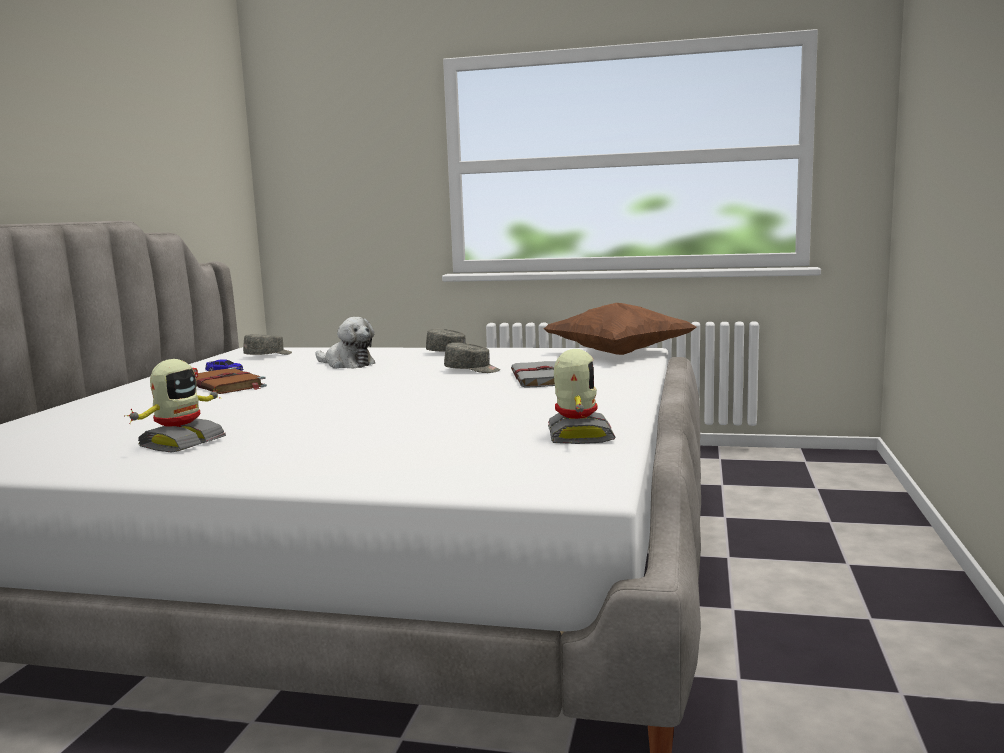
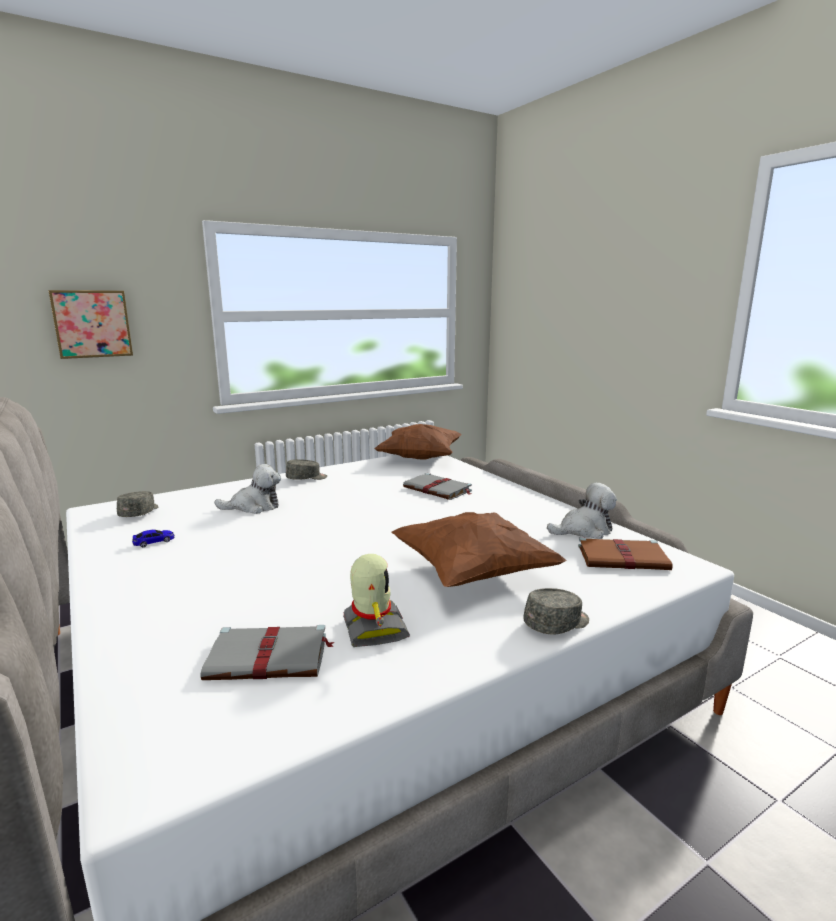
camera: 45 degrees left, 5 degrees up
brown book [196,367,267,394] -> brown book moved to [578,537,673,570]
grey cap [444,343,500,373] -> grey cap moved to [523,588,589,635]
toy robot [548,349,615,444] -> plush toy [547,483,617,539]
none -> picture [48,290,133,359]
none -> grey book [201,625,335,680]
none -> brown pillow [391,512,566,587]

